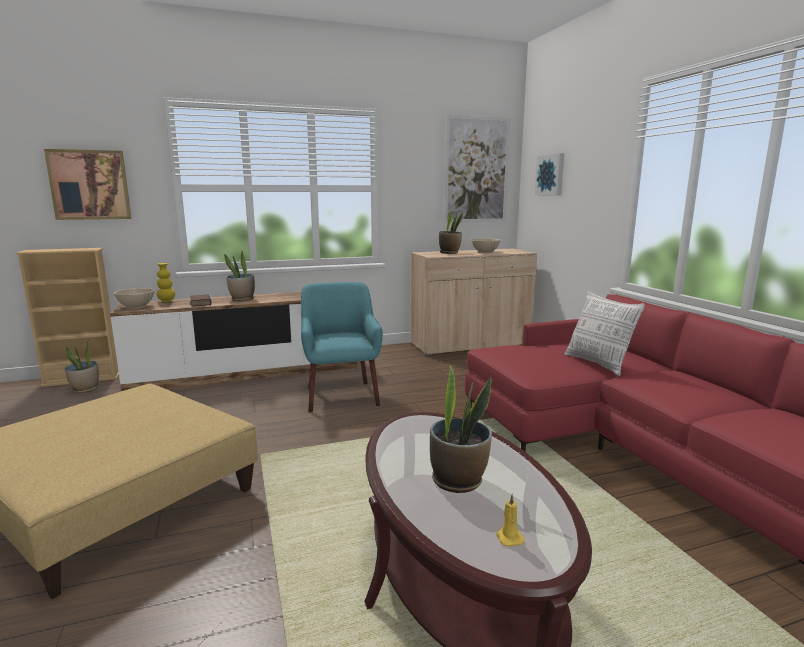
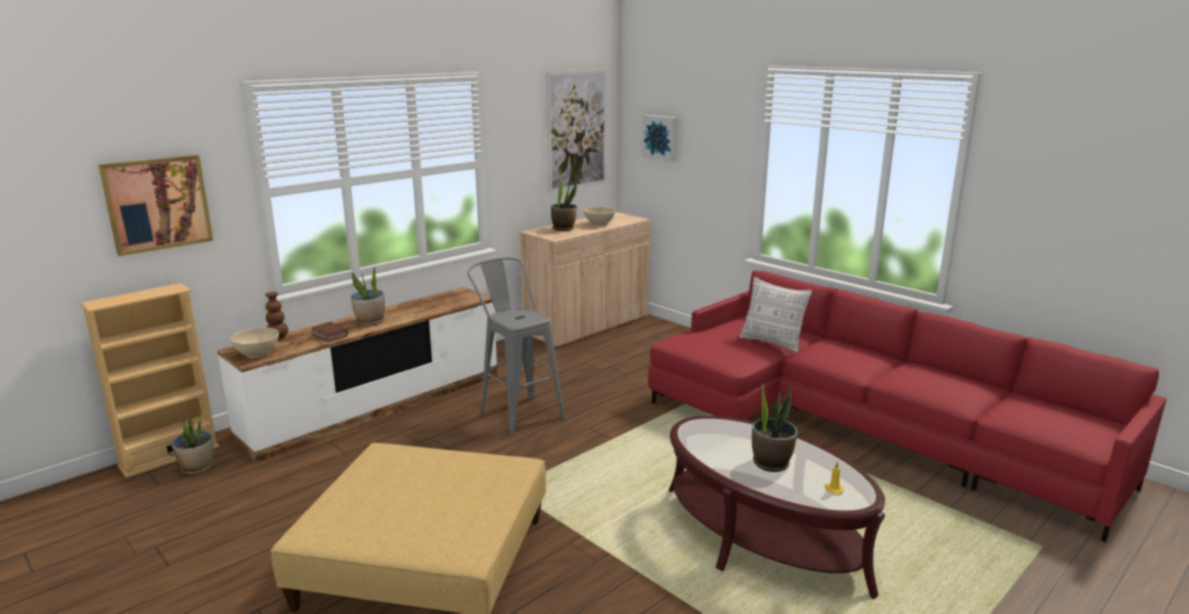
camera: 25 degrees left, 5 degrees up
yellow vase [157,263,175,302] -> brown vase [265,292,288,340]
turquoise armchair [301,282,383,412] -> grey stool [467,258,565,436]

